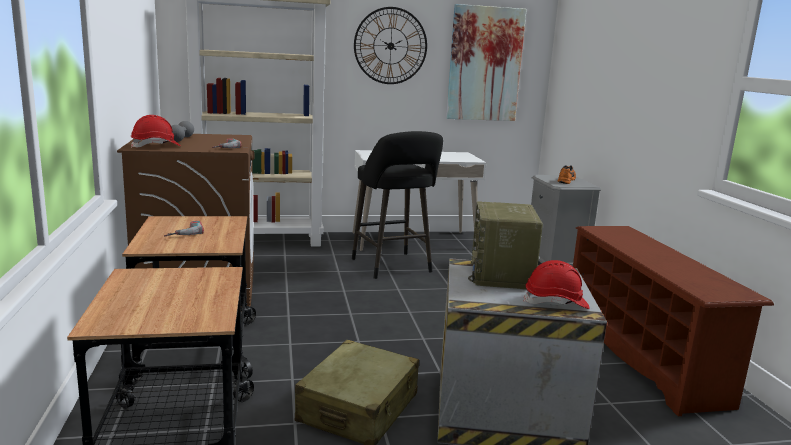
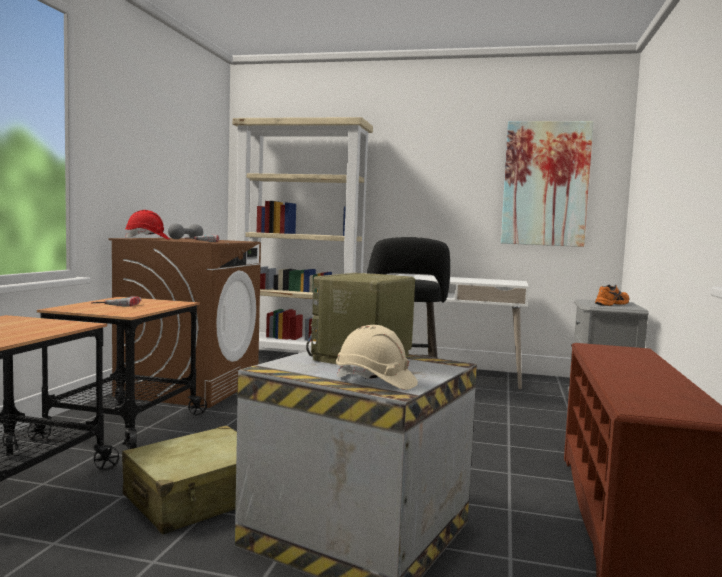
camera: 25 degrees right, 10 degrees down
wall clock [354,7,427,84] -> none
red hard hat [523,260,590,309] -> beige hard hat [336,325,418,390]

